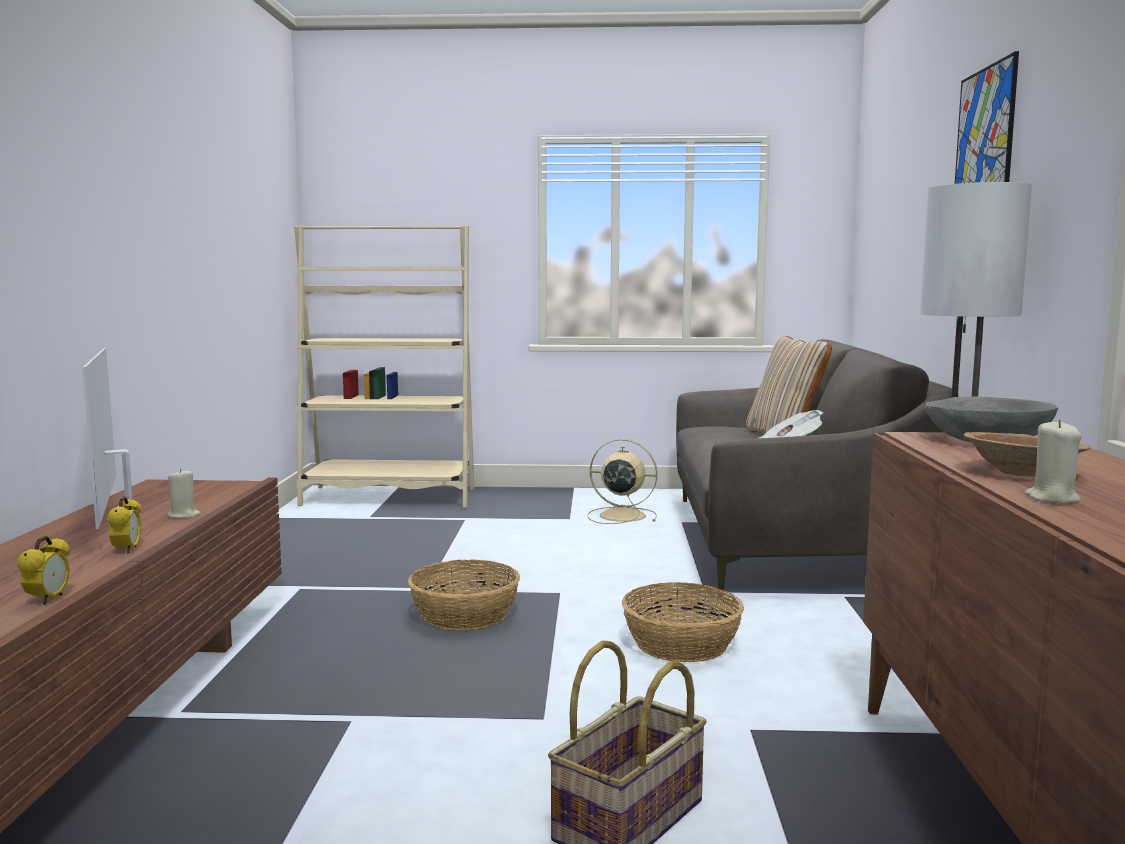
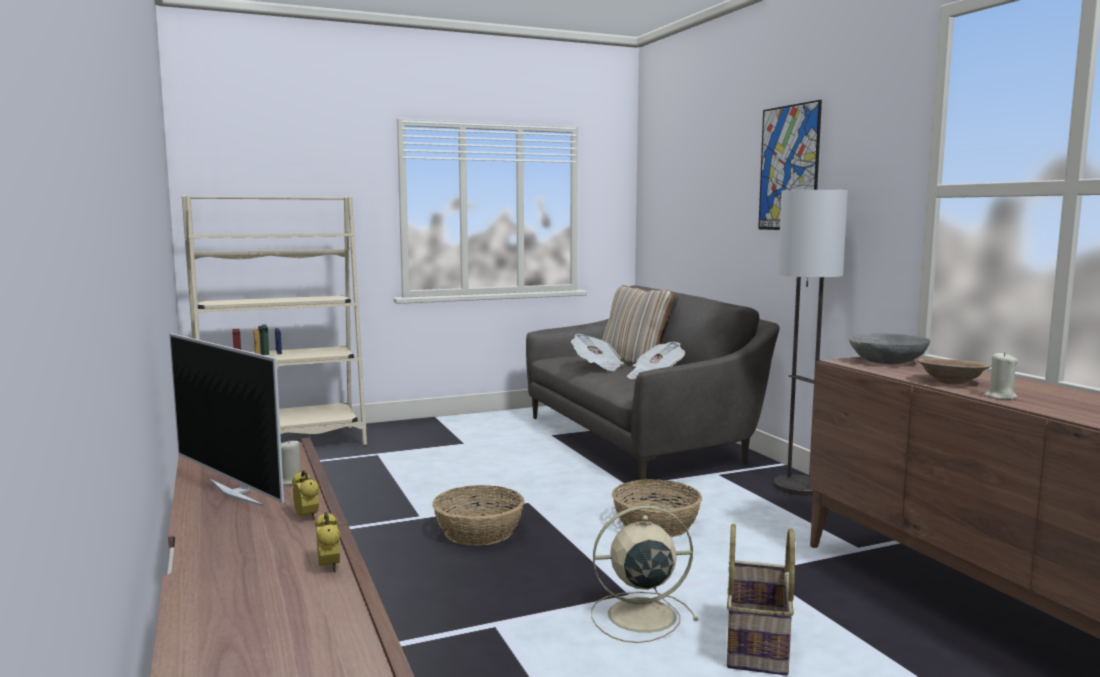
camera: 25 degrees left, 0 degrees up
beige fan [587,439,657,524] -> beige fan moved to [591,505,699,643]
none -> newspaper [571,334,624,371]

